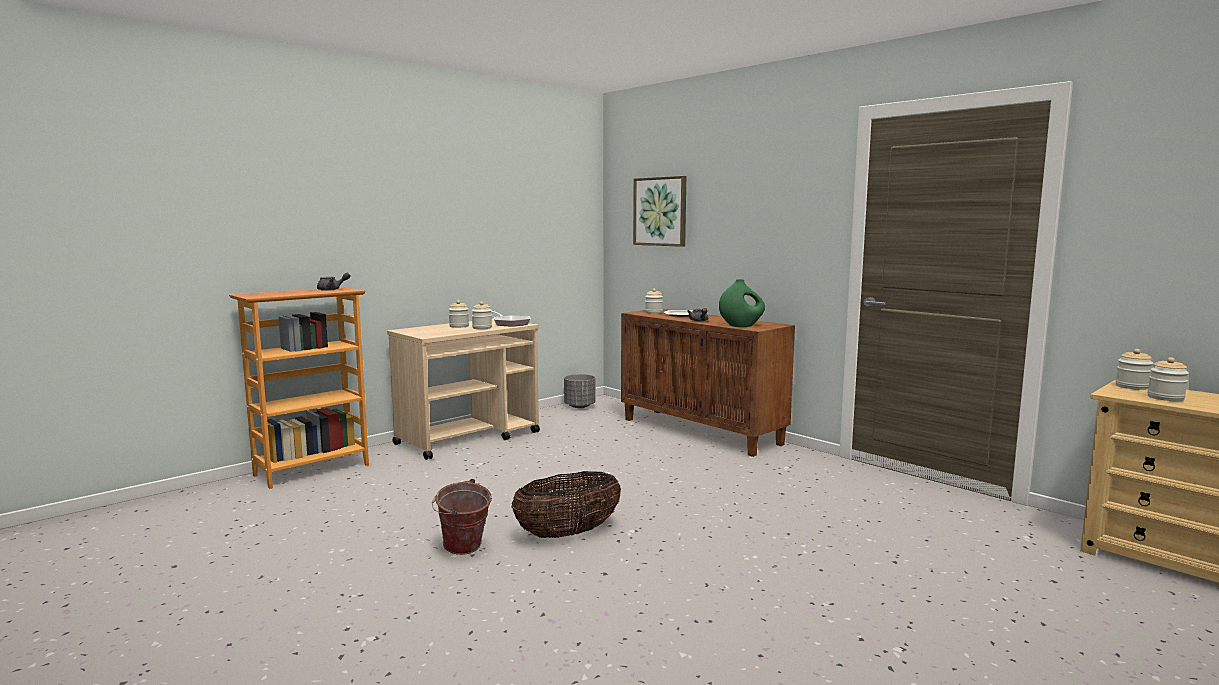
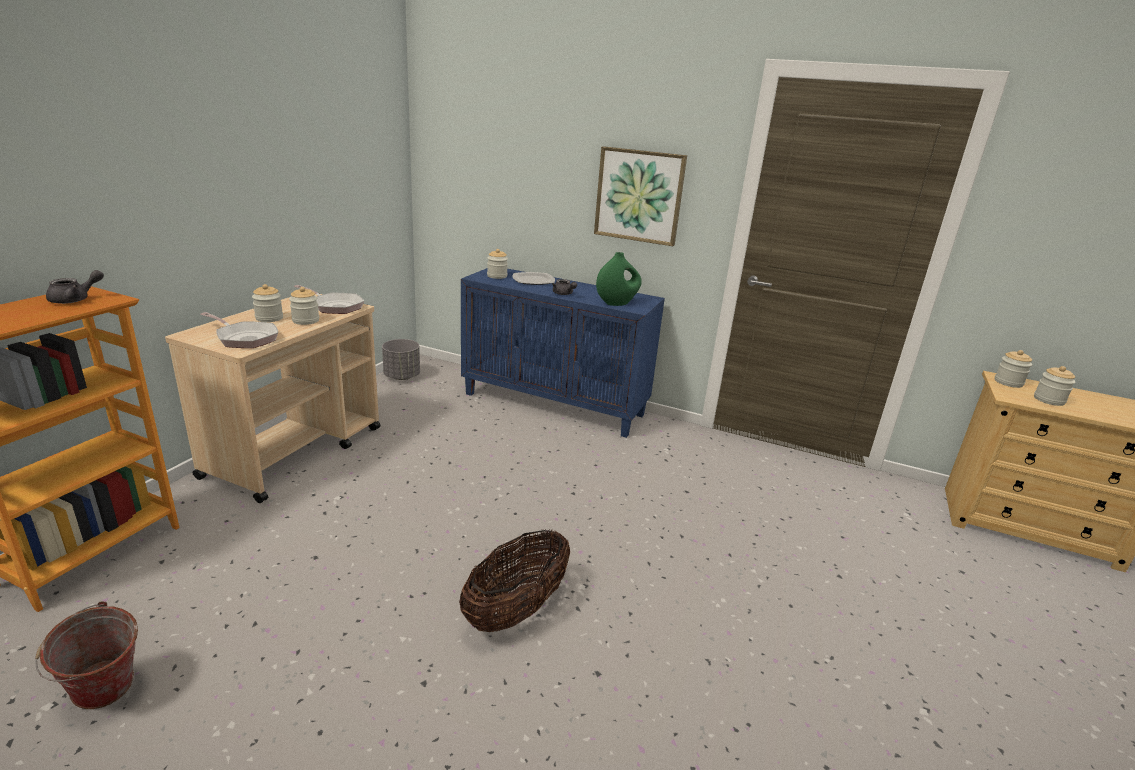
camera: 25 degrees left, 15 degrees up
bucket [432,479,492,555] -> bucket moved to [35,601,138,709]
brown cabinet [621,309,795,457] -> blue cabinet [461,268,665,438]
picture [633,176,686,247] -> picture moved to [594,146,687,246]
none -> frying pan [200,312,278,348]

